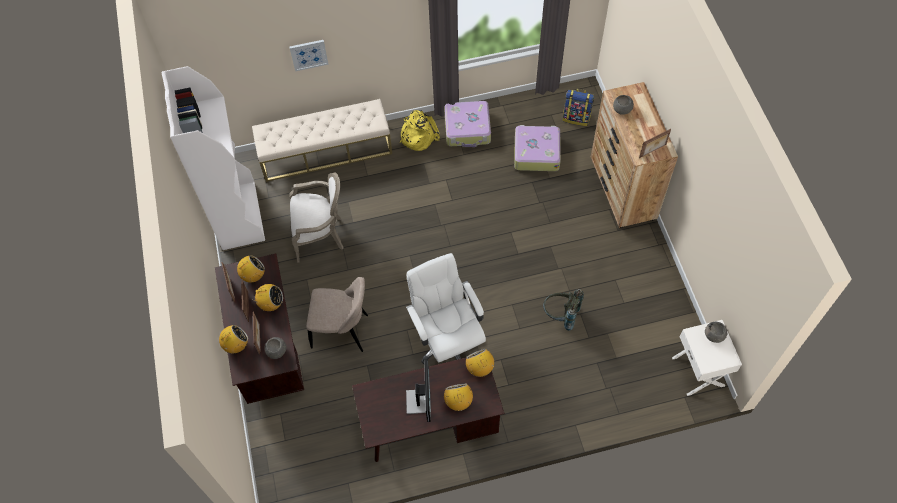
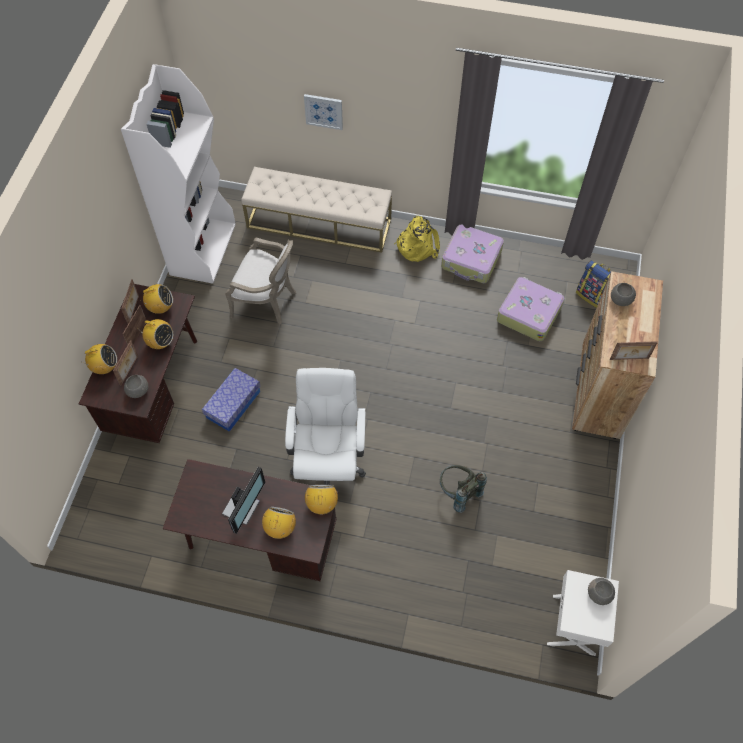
camera: 25 degrees right, 0 degrees up
beige chair [306,277,368,352] -> storage box [202,368,260,432]

